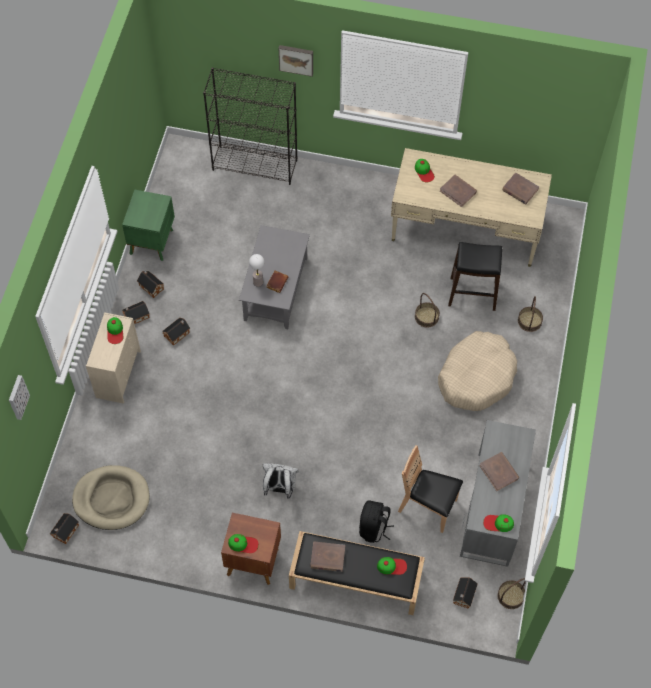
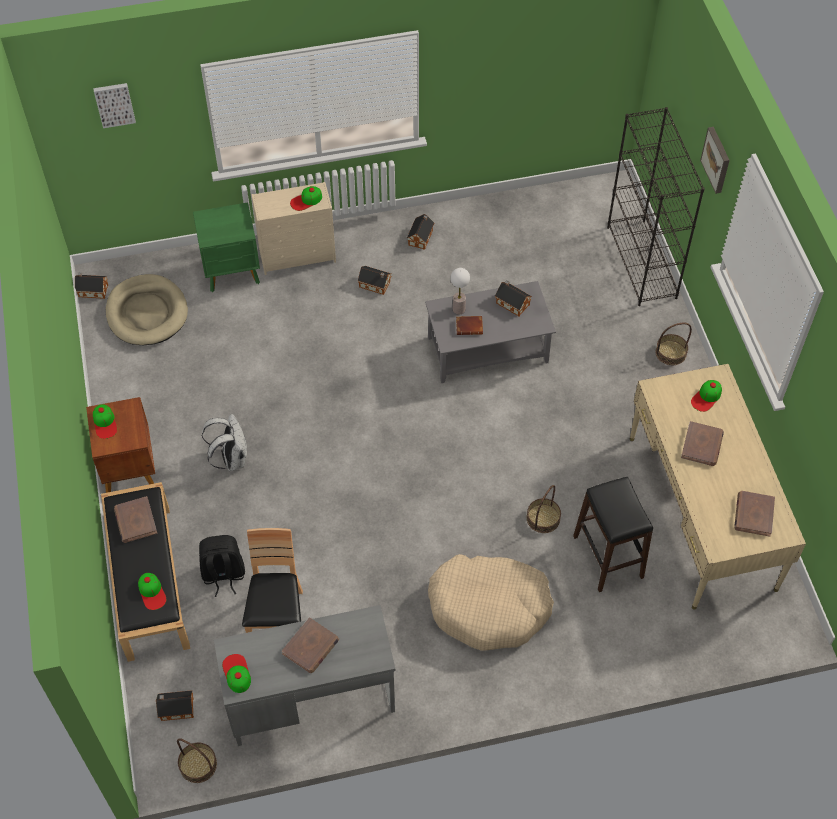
camera: 65 degrees right, 5 degrees down
green nightstand [122,190,175,261] -> green nightstand moved to [193,202,260,292]
toy house [122,301,150,324] -> toy house moved to [495,281,532,316]
basket [518,296,543,332] -> basket moved to [655,323,692,365]

